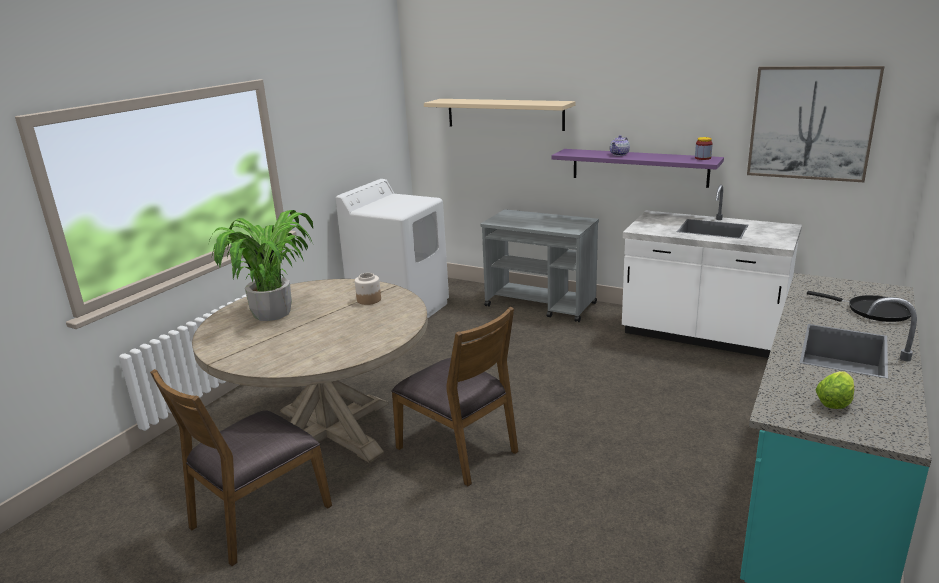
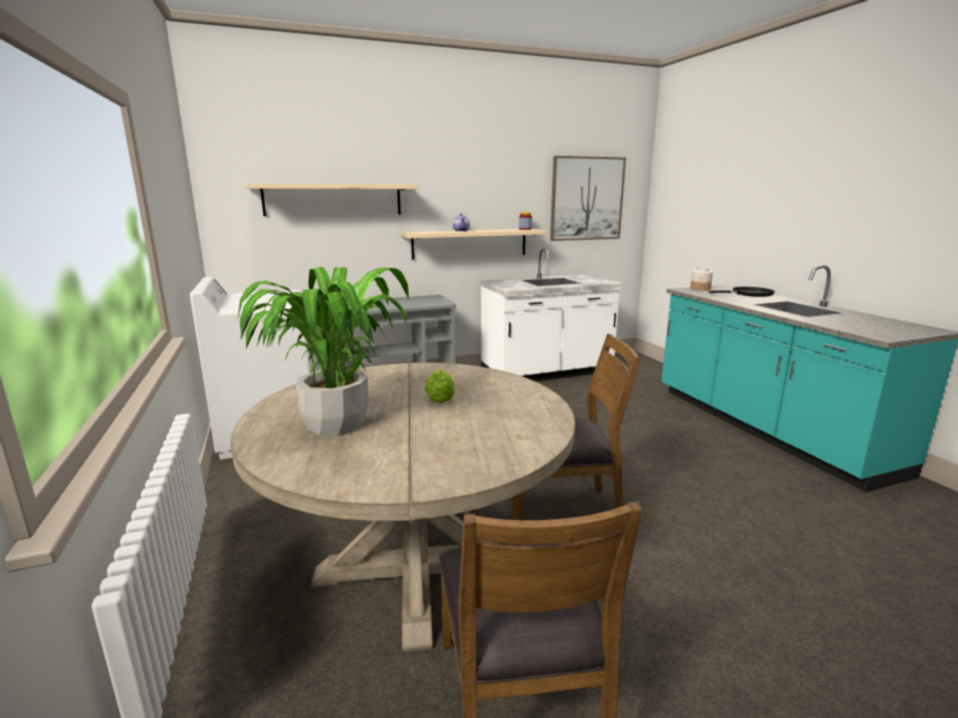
camera: 50 degrees left, 5 degrees down
jar [355,273,381,305] -> jar moved to [690,267,713,291]
purple shelf [552,149,724,188] -> beige shelf [401,229,547,260]
lettuce [815,371,854,409] -> lettuce moved to [425,369,455,403]

